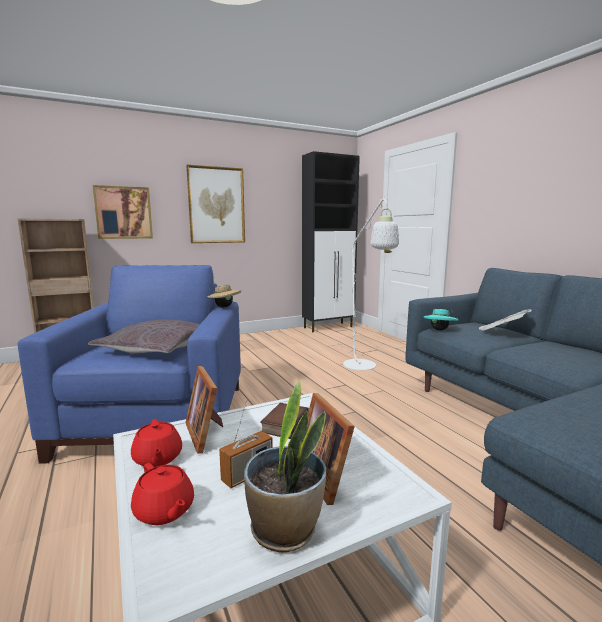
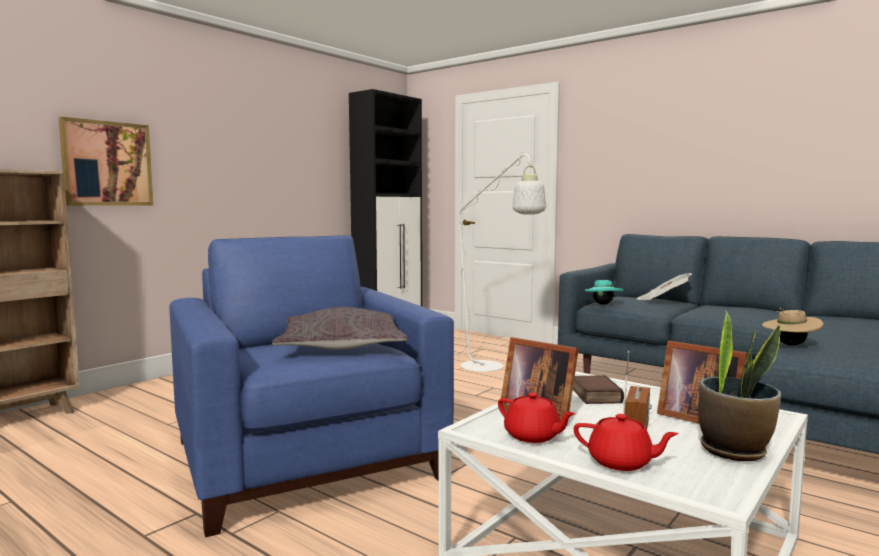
camera: 25 degrees left, 5 degrees down
picture [186,165,245,243] -> none
beige hat [207,285,241,308] -> beige hat moved to [762,308,823,346]

